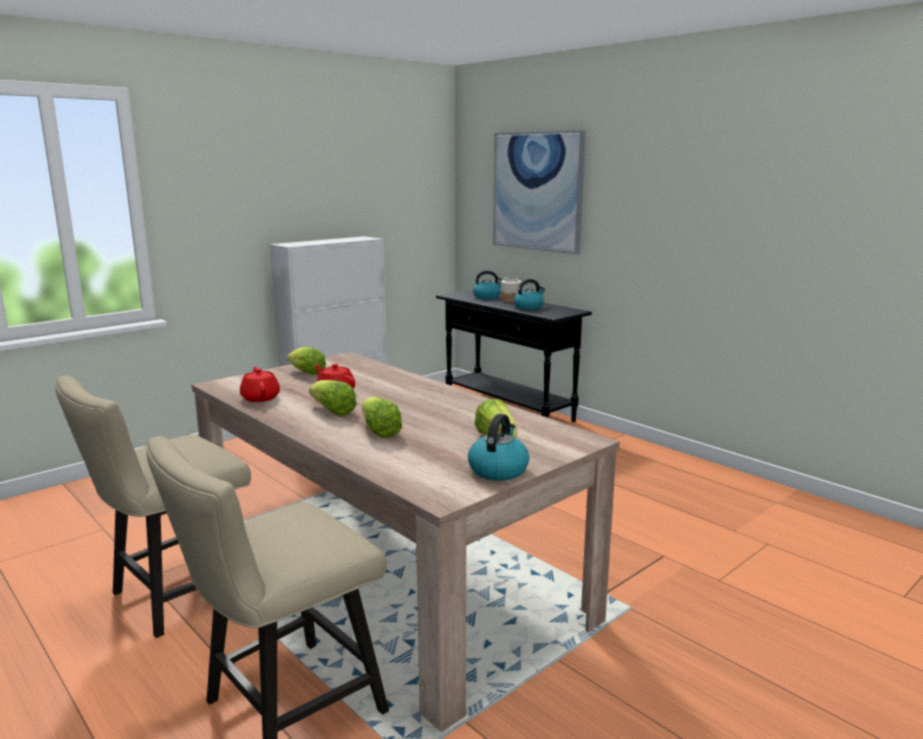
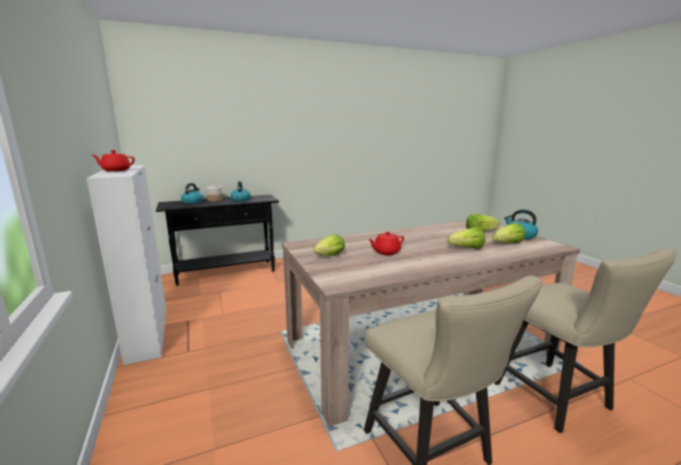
camera: 70 degrees left, 0 degrees up
red teapot [240,367,280,402] -> red teapot moved to [92,150,135,171]
lettuce [309,380,356,416] -> lettuce moved to [492,223,525,243]
picture [493,130,586,254] -> none

